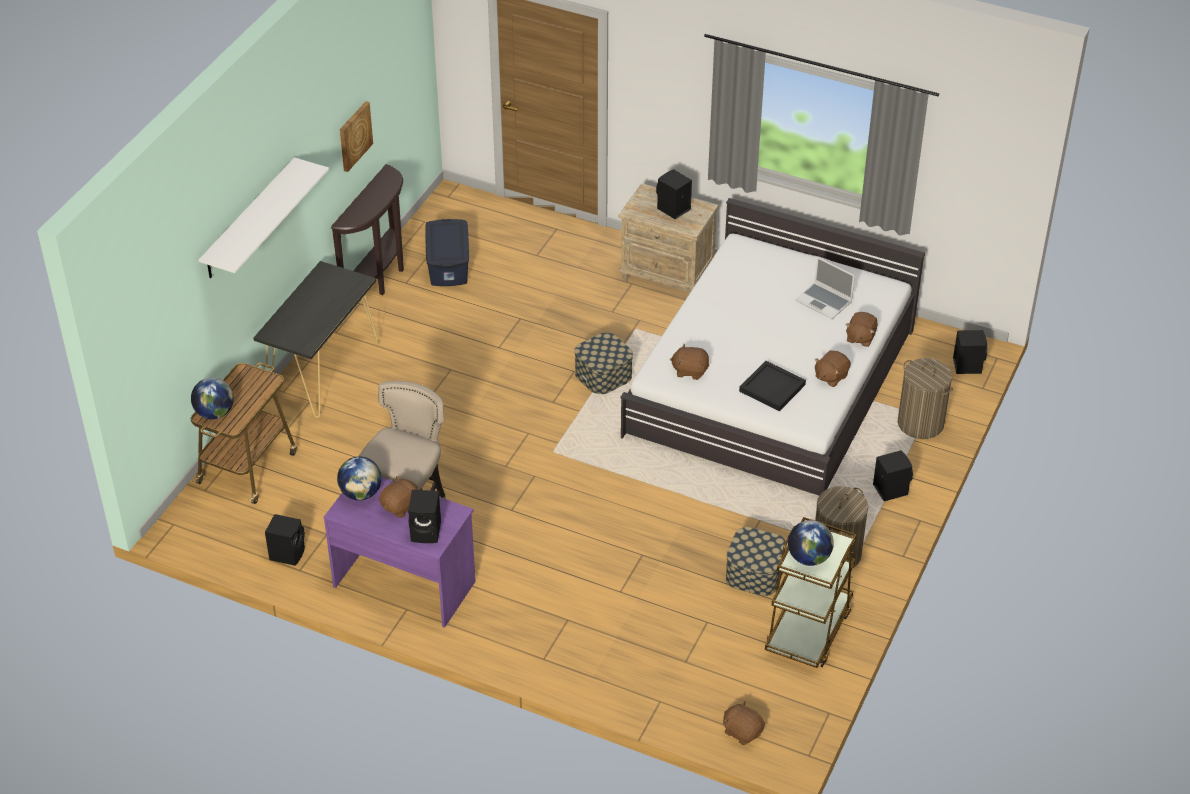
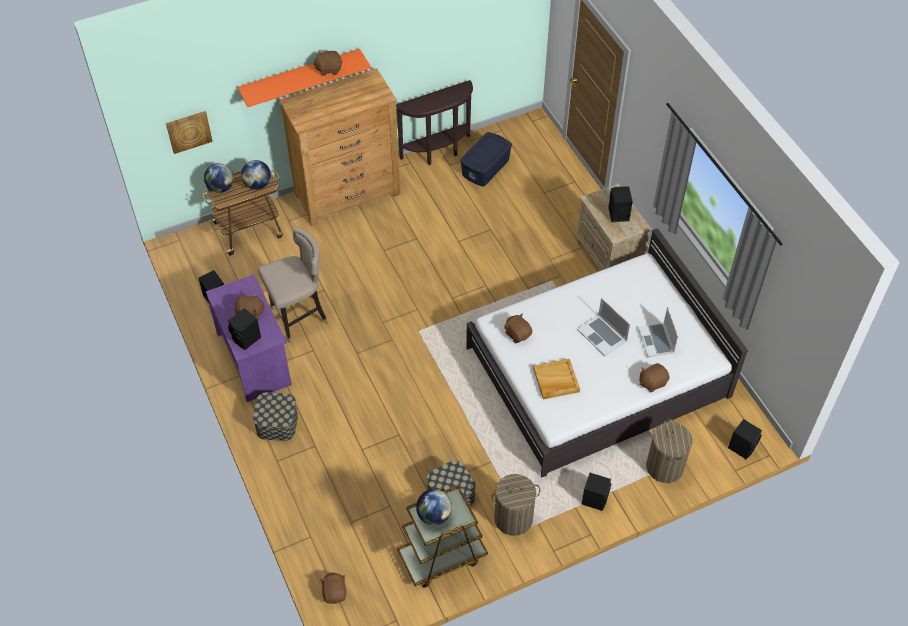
camera: 40 degrees right, 10 degrees up
white shelf [199,157,329,279] -> orange shelf [237,49,371,107]
black console table [253,261,379,418] -> brown dresser [279,68,400,226]
globe [337,457,381,500] -> globe moved to [241,160,271,190]
picture [340,101,373,172] -> picture moved to [166,111,213,154]
storage box [574,332,633,394] -> storage box moved to [253,392,298,441]
black tray [739,361,806,411] -> beige tray [533,359,580,400]
brown plush toy [814,350,851,387] -> brown plush toy moved to [312,50,343,76]
none -> laptop [577,298,630,356]

